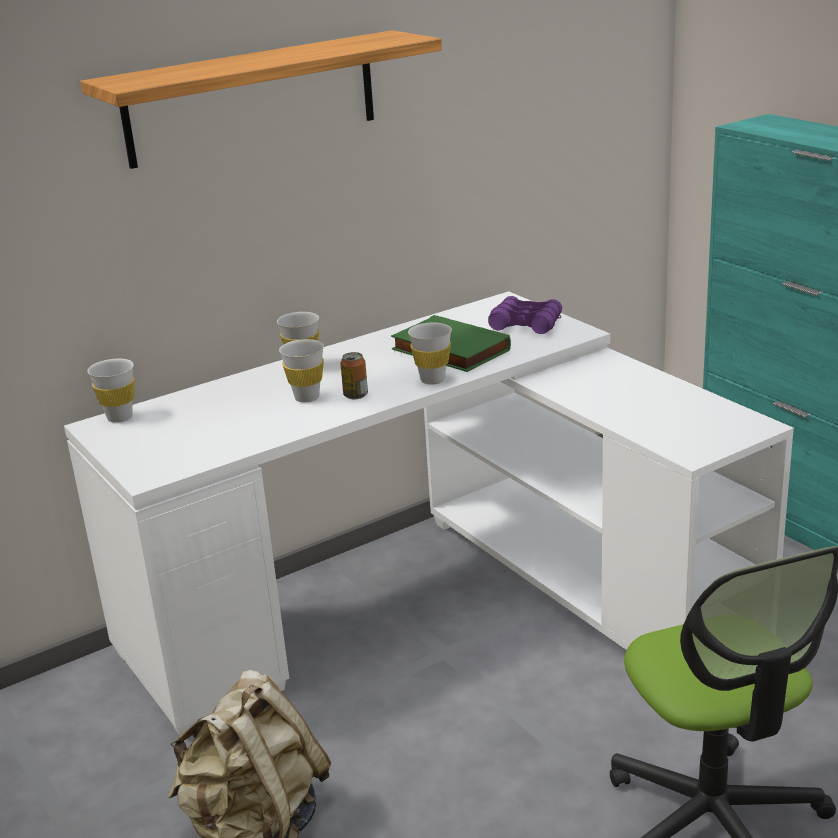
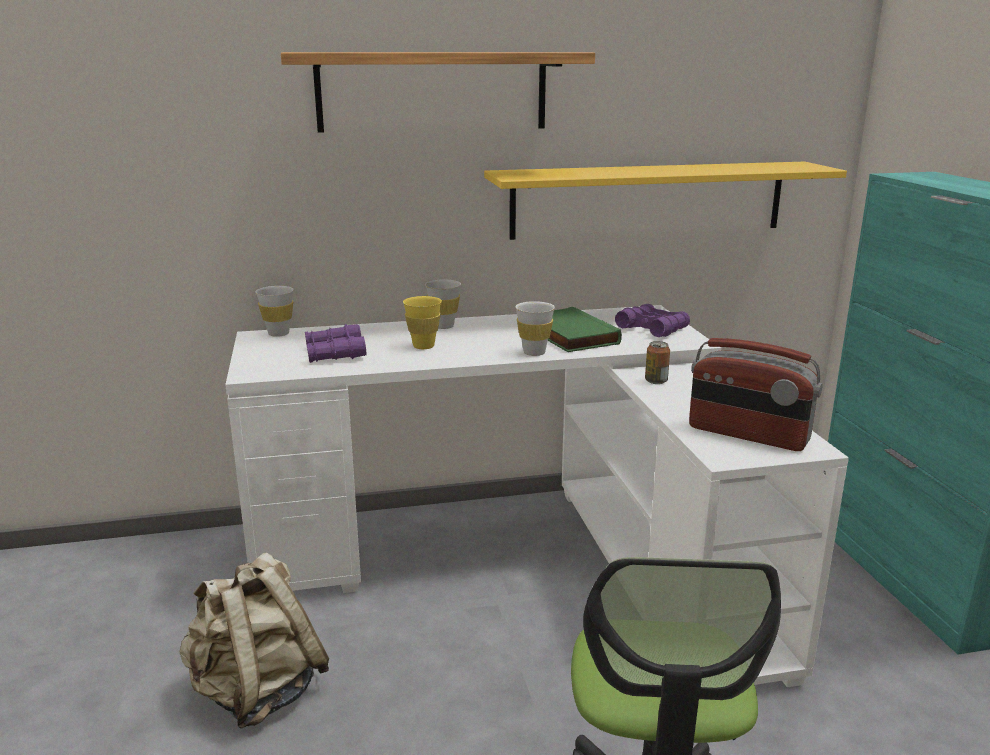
camera: 20 degrees right, 5 degrees down
white cup [279,339,324,402] -> yellow cup [403,296,442,349]
can [340,352,368,399] -> can moved to [645,341,670,384]
none -> purple binoculars [305,324,367,363]
none -> yellow shelf [484,162,847,240]
none -> radio [689,338,823,451]

